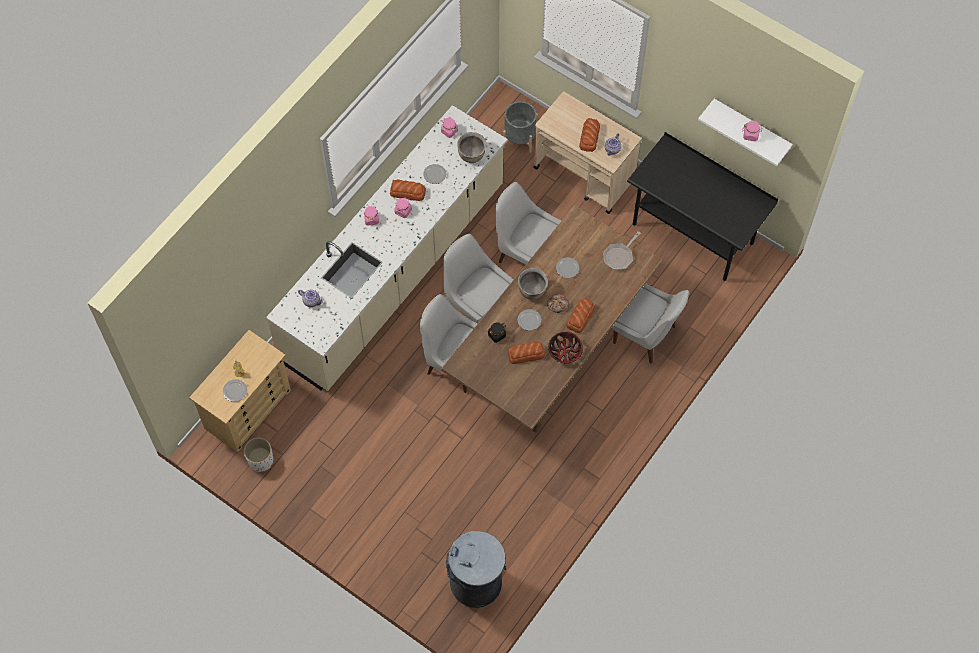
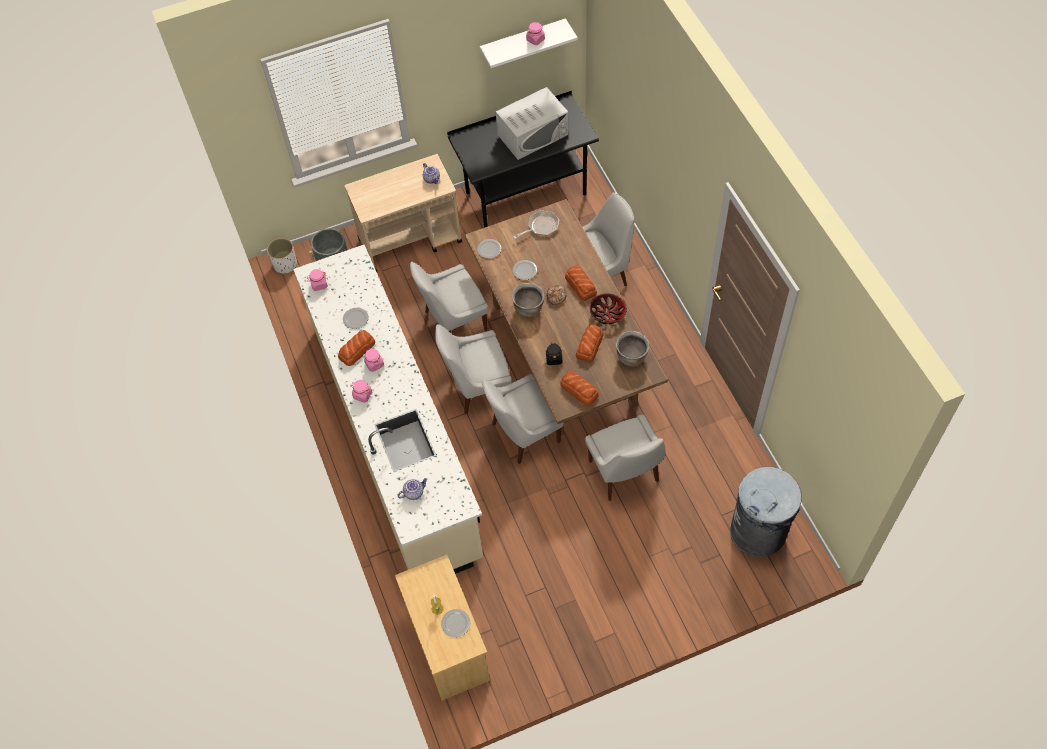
camera: 55 degrees left, 5 degrees down
white planter [244,437,273,472] -> white planter moved to [267,238,297,274]
brown cooking pot [457,132,486,163] -> brown cooking pot moved to [616,331,649,366]
plate [518,309,541,331] -> plate moved to [477,239,501,259]
bread [579,118,600,152] -> bread moved to [560,371,599,405]
frying pan [603,231,641,270] -> frying pan turned 105 degrees counterclockwise [513,210,559,239]
none -> white microwave [496,87,568,160]
none -> white chair [585,414,665,501]

